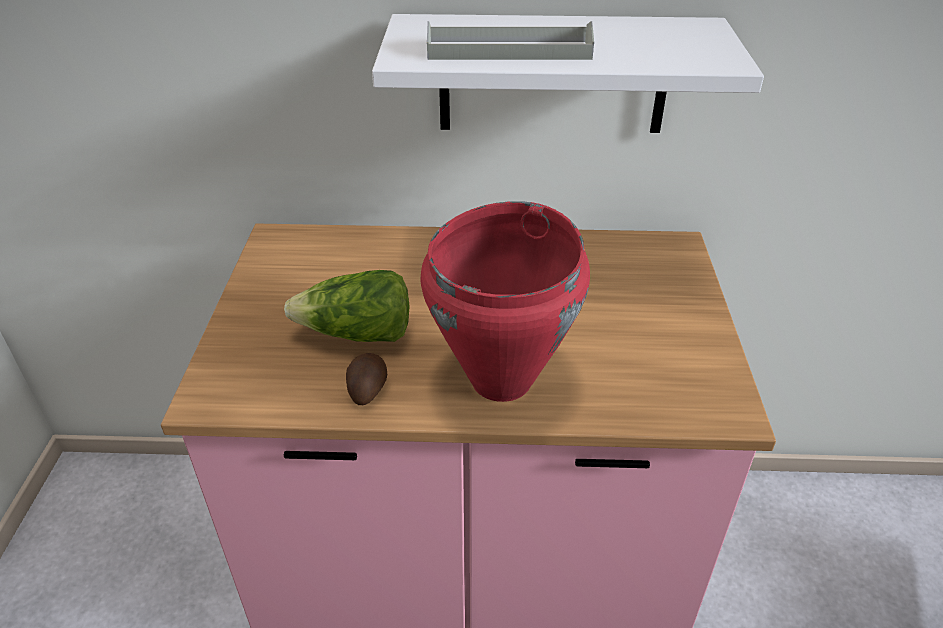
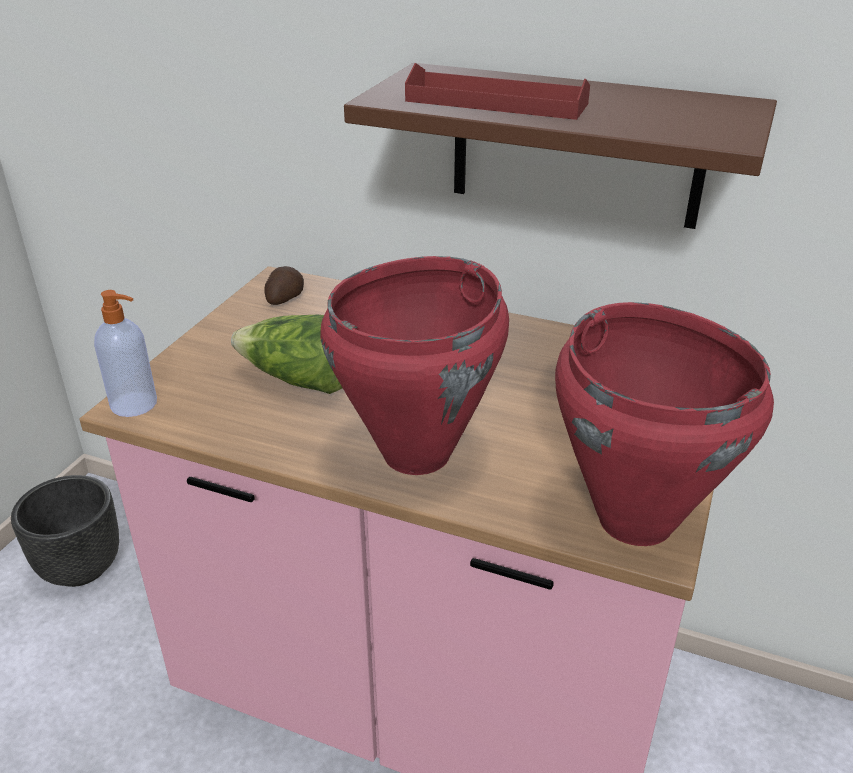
camera: 20 degrees right, 5 degrees down
potato [346,353,387,405] -> potato moved to [264,266,304,305]
white shelf [372,14,764,133] -> brown shelf [344,63,777,229]
grey tray [427,21,594,60] -> red tray [405,63,590,120]
none -> black planter [11,475,119,587]
none -> soap dispenser [94,290,157,417]
none -> red cooking pot [555,302,774,546]

